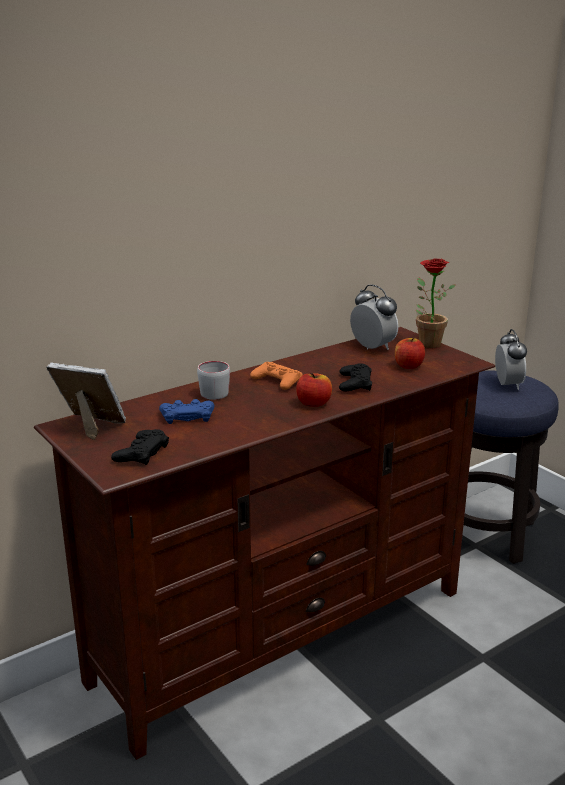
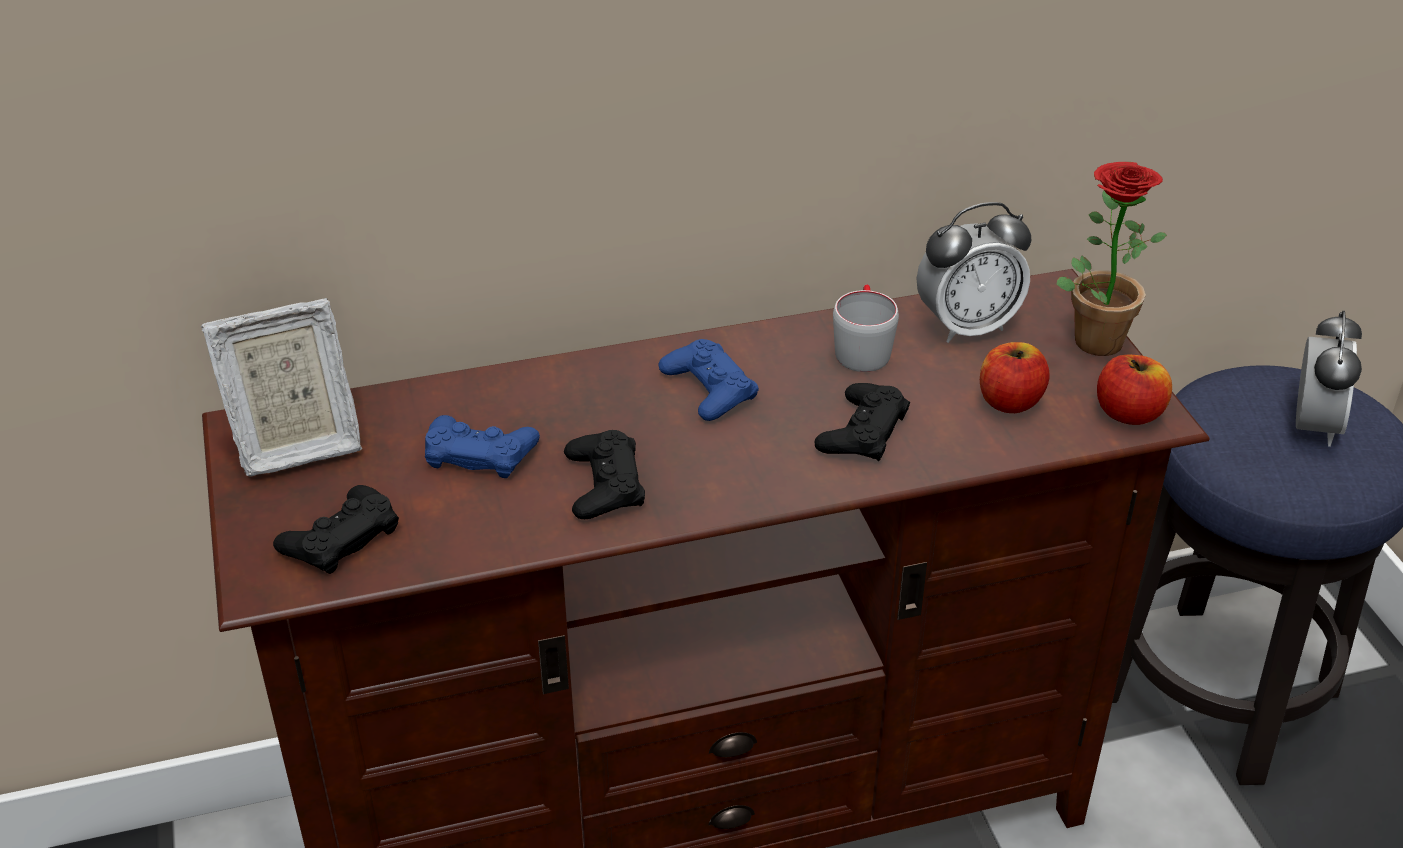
camera: 20 degrees right, 15 degrees up
picture frame [46,362,126,440] -> picture frame turned 120 degrees clockwise [201,298,362,477]
grey mug [197,361,230,400] -> grey mug moved to [833,285,899,372]
orange game controller [250,362,303,390] -> blue game controller [659,339,759,421]
apple [296,373,332,407] -> apple moved to [1097,355,1172,425]
alarm clock [350,284,398,350] -> alarm clock turned 90 degrees clockwise [916,202,1032,343]
none -> black game controller [564,430,645,519]

